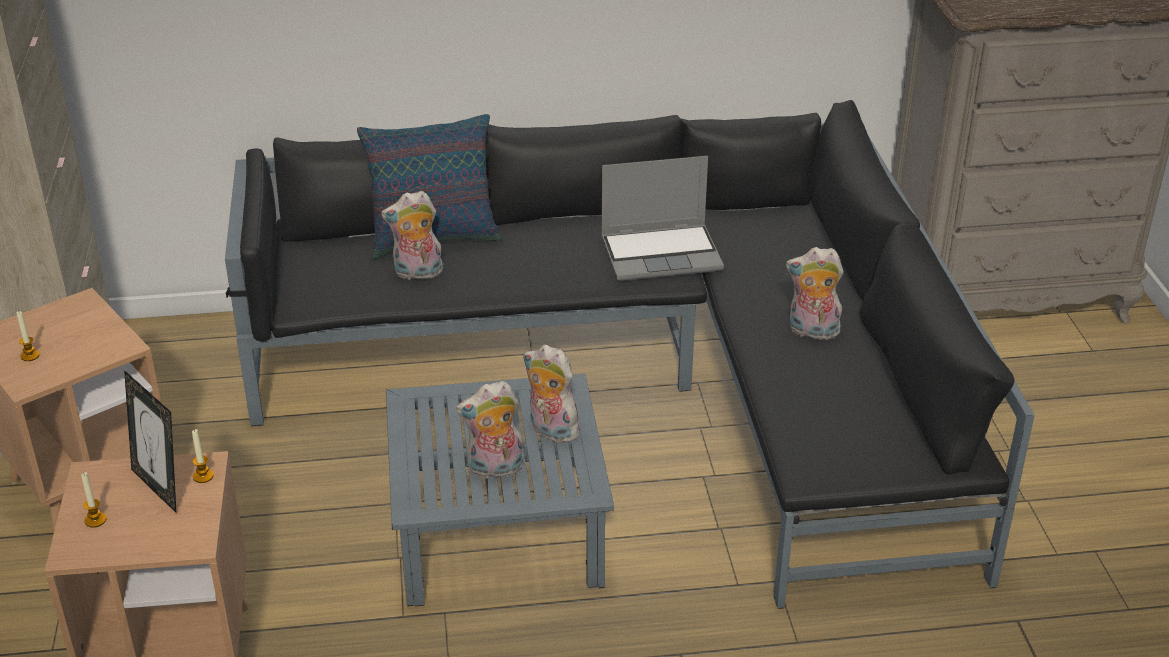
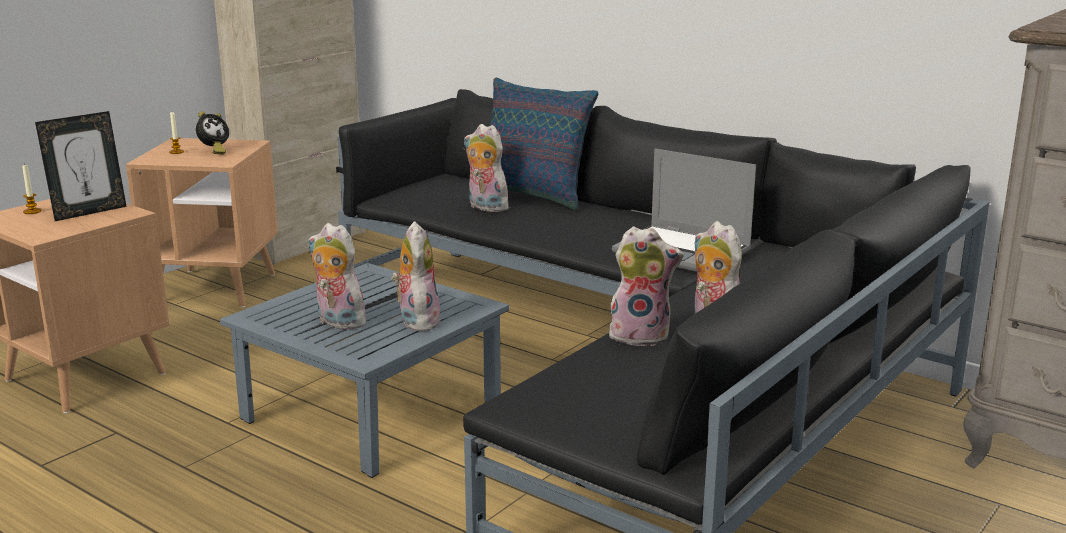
camera: 45 degrees right, 15 degrees down
picture frame [124,370,177,513] -> picture frame turned 135 degrees counterclockwise [35,111,127,221]
candle [192,429,214,483] -> none
none -> alarm clock [196,111,229,154]
none -> plush toy [609,226,683,346]

